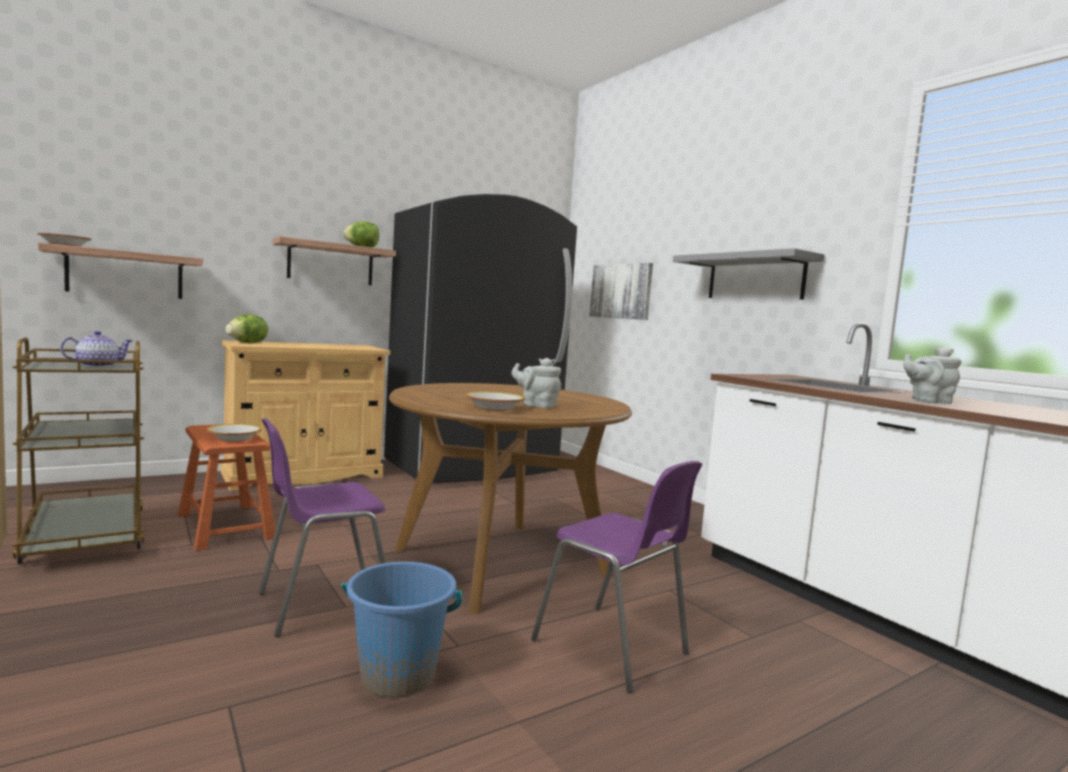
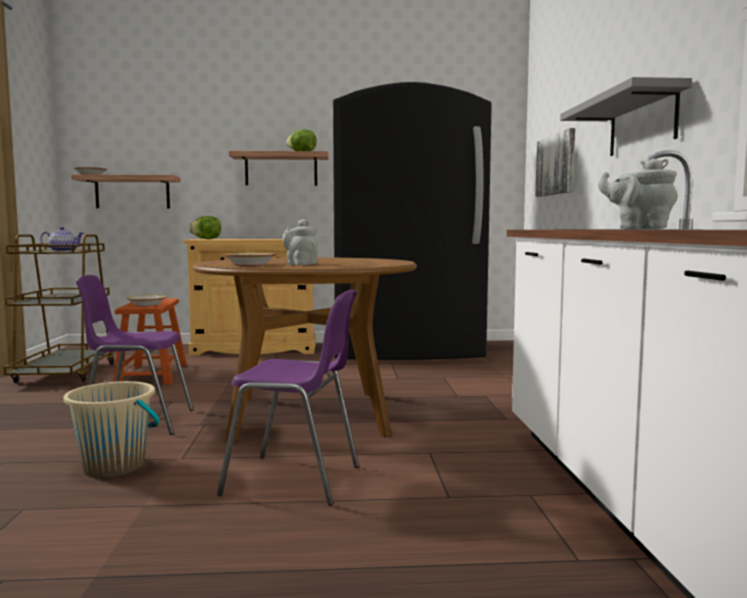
camera: 30 degrees right, 0 degrees up
blue bucket [341,562,462,697] -> beige bucket [63,381,160,478]
purple chair [531,461,702,693] -> purple chair turned 60 degrees counterclockwise [217,290,359,506]

